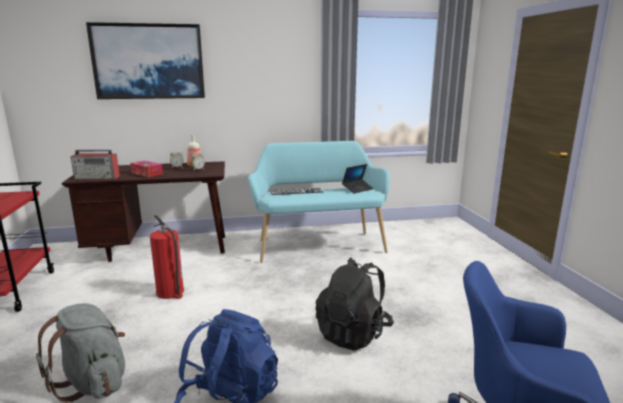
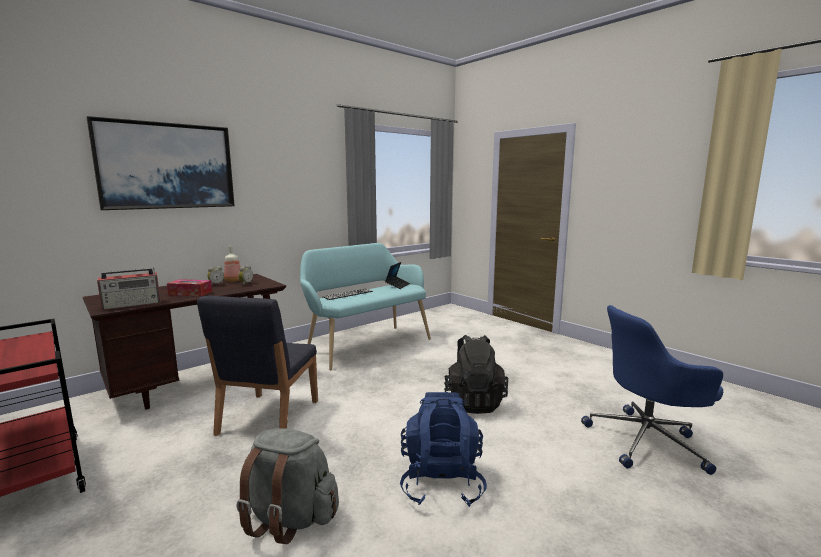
camera: 30 degrees left, 5 degrees down
fire extinguisher [150,215,184,299] -> blue chair [197,296,318,436]

